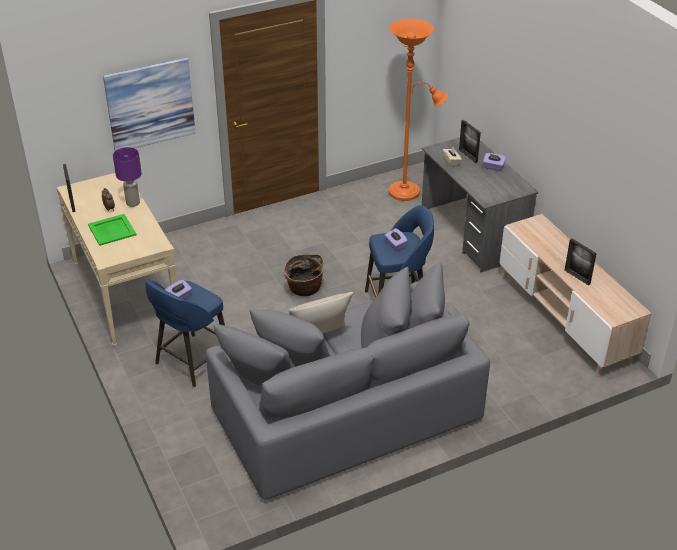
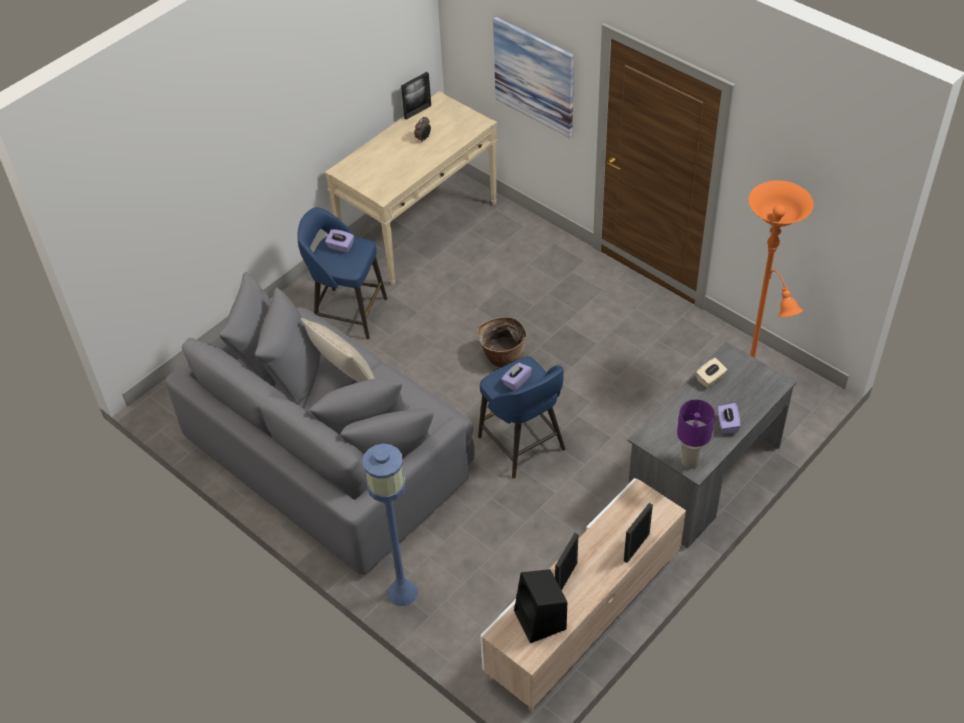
camera: 70 degrees right, 10 degrees up
green tray [88,214,137,246] -> none
purple table lamp [113,147,142,207] -> purple table lamp moved to [677,399,715,469]
picture frame [459,120,481,163] -> picture frame moved to [624,503,653,563]
none -> blue floor lamp [362,444,418,606]
none -> black speaker [514,569,567,643]

